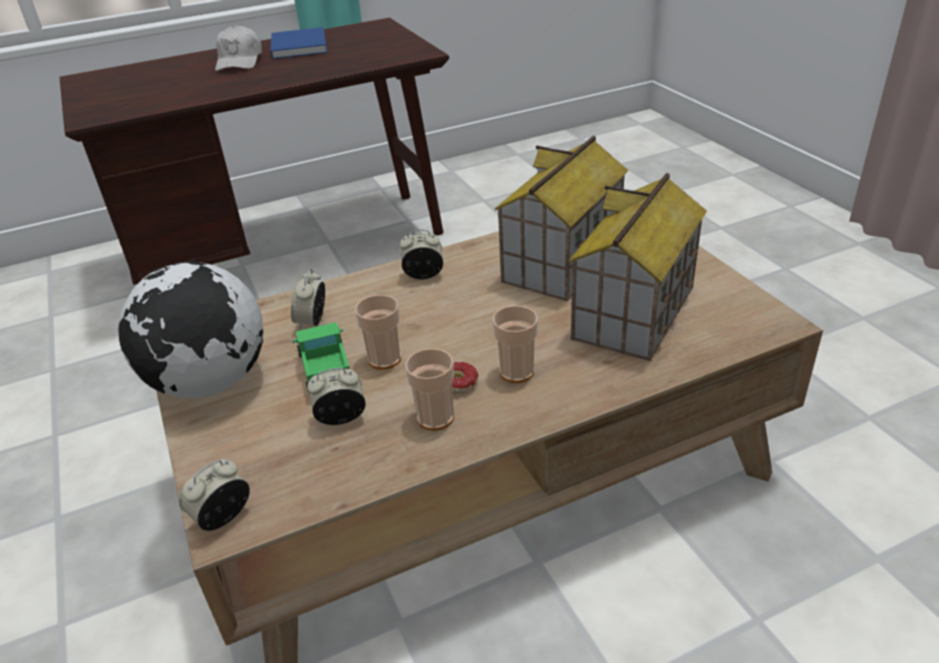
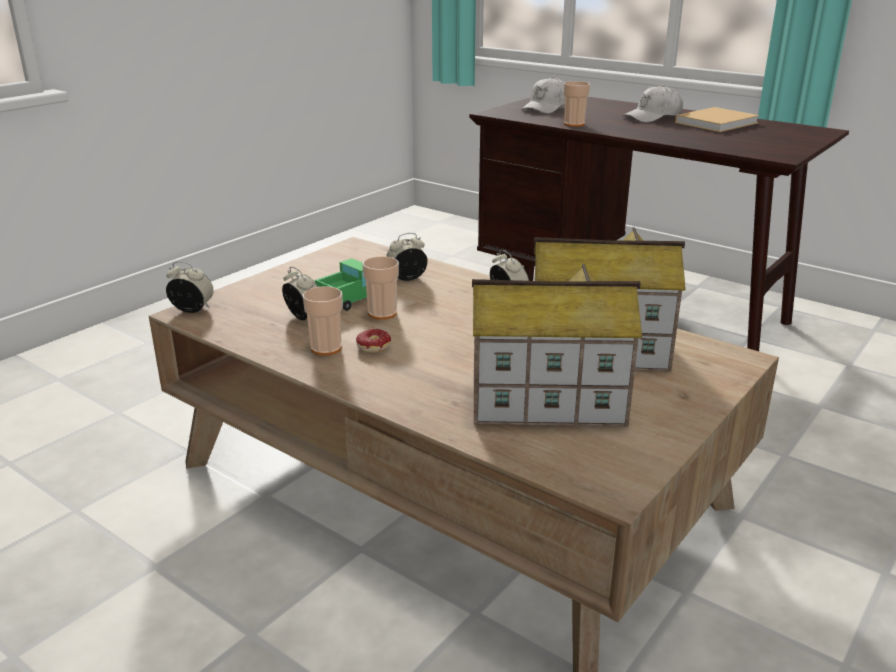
camera: 60 degrees right, 10 degrees down
globe [118,261,264,399] -> none
blue book [271,27,327,59] -> beige book [675,107,760,132]
cup [493,306,538,383] -> cup moved to [564,81,590,127]
none -> white cap [521,77,565,114]

